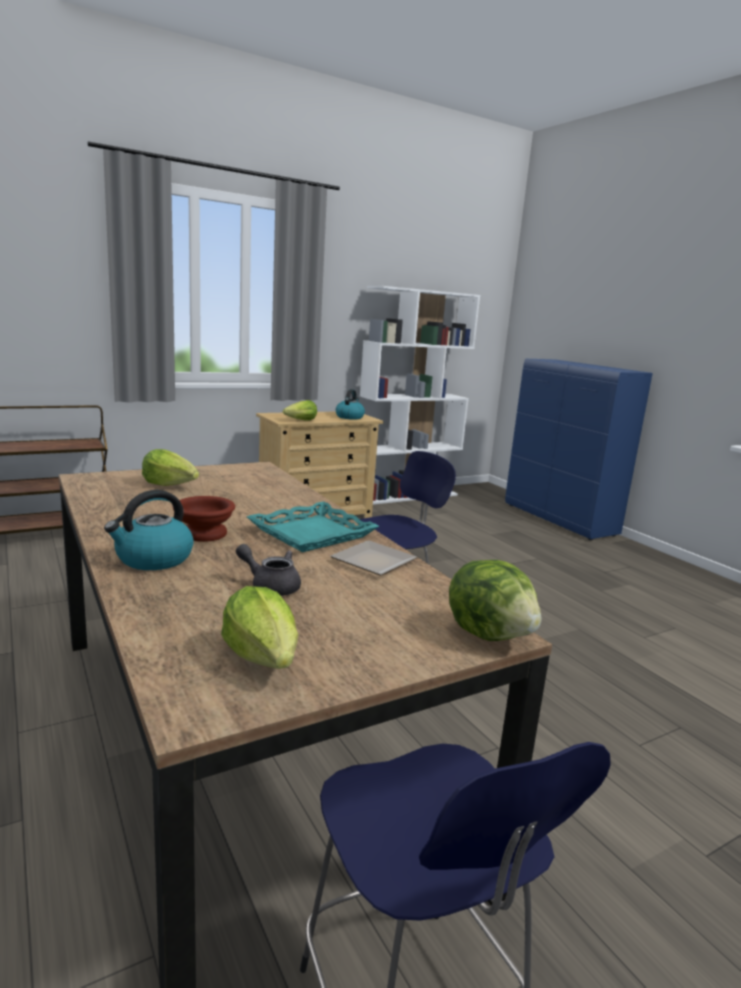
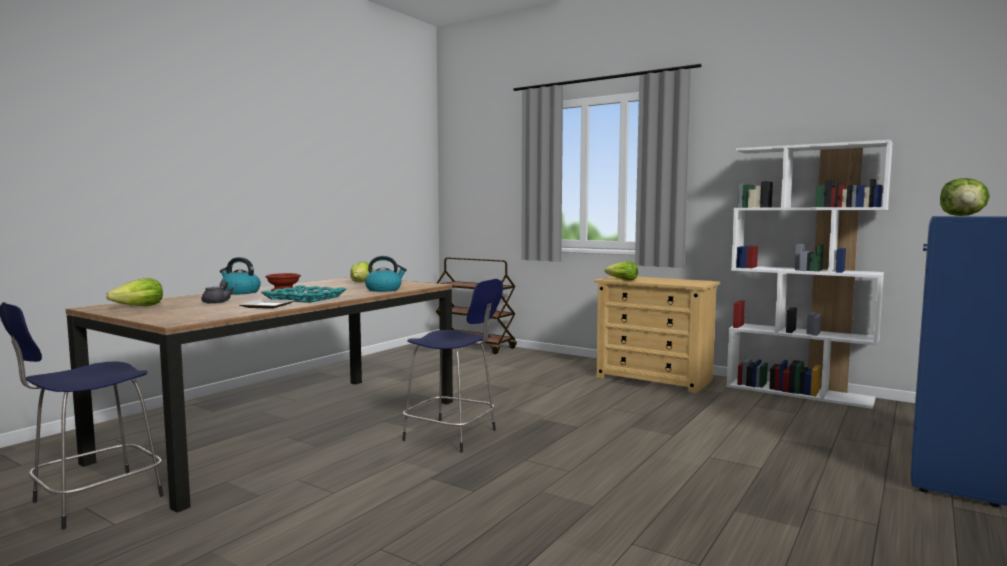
camera: 65 degrees right, 10 degrees down
kettle [336,389,365,420] -> kettle moved to [365,256,407,292]
lettuce [449,560,541,641] -> lettuce moved to [940,178,990,216]

